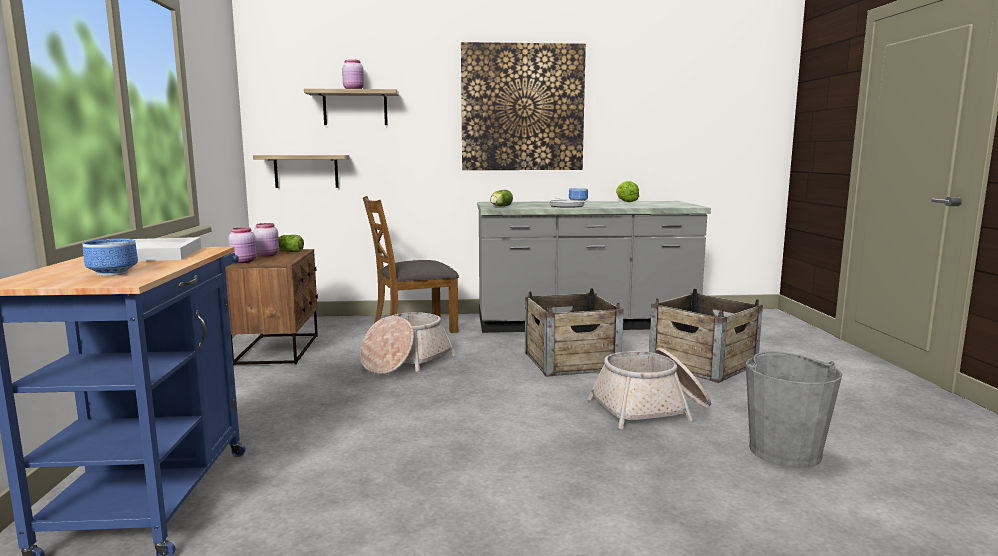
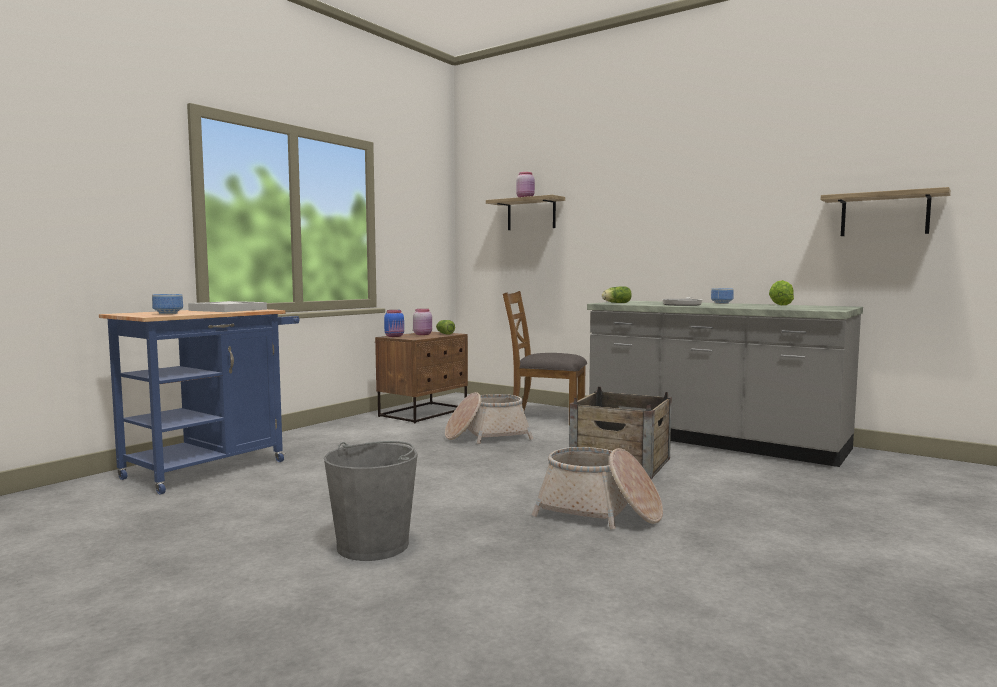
camera: 40 degrees right, 5 degrees down
pink jar [228,227,257,263] -> blue jar [384,310,404,337]
shelf [253,155,349,188] -> shelf moved to [821,187,951,236]
picture [461,42,586,170] -> none
crate [649,289,763,383] -> none
grey bucket [746,351,842,468] -> grey bucket moved to [324,441,418,561]

